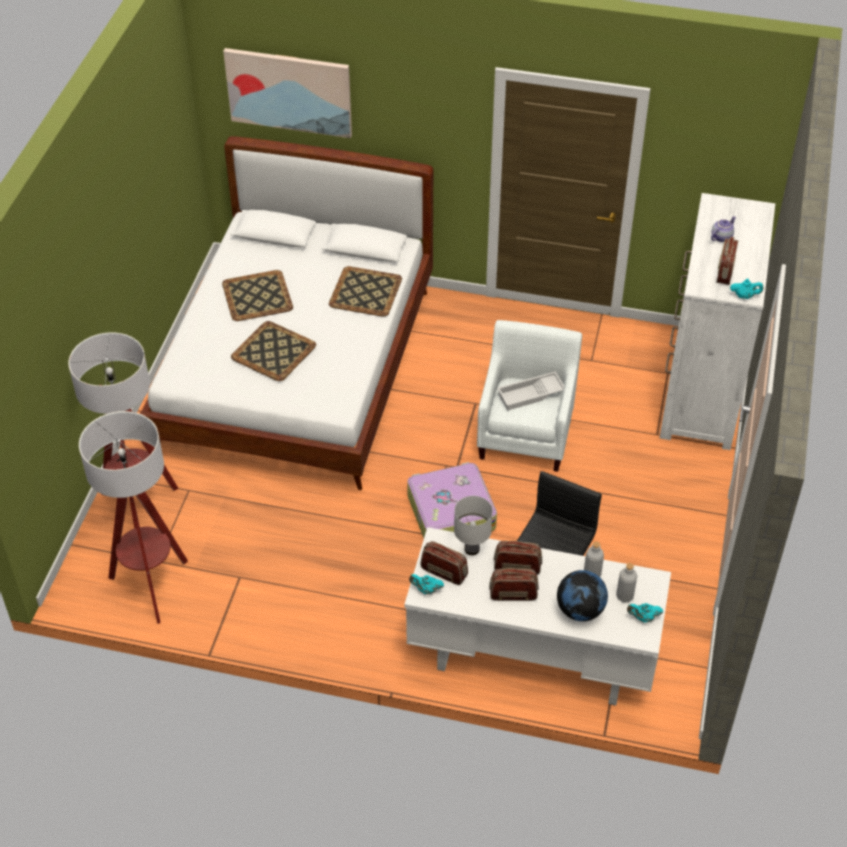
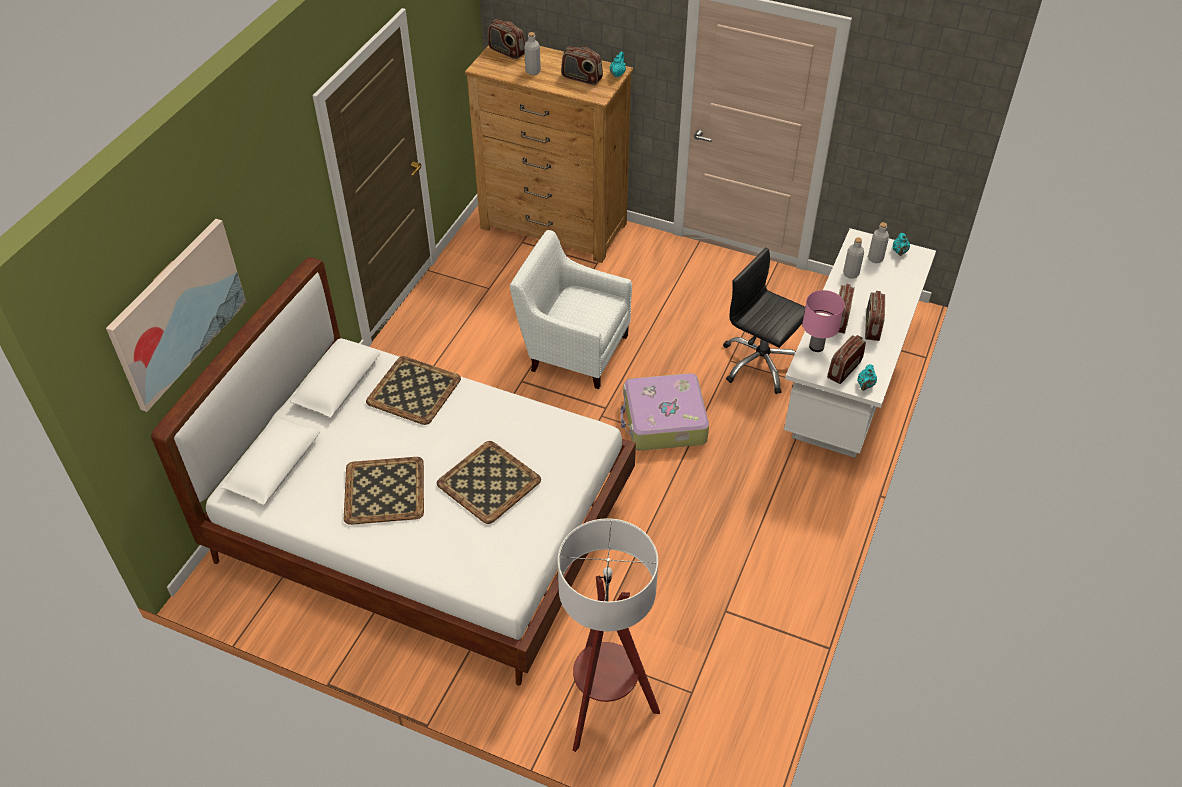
camera: 80 degrees left, 0 degrees up
floor lamp [79,411,188,624] -> none
white table lamp [454,496,493,555] -> pink table lamp [802,290,845,352]
white tray [497,371,564,410] -> none
globe [557,570,608,621] -> none
white dresser [660,193,775,450] -> brown dresser [465,45,633,263]
teapot [711,216,736,242] -> grey bottle [524,32,541,75]
none -> radio [488,19,525,59]

